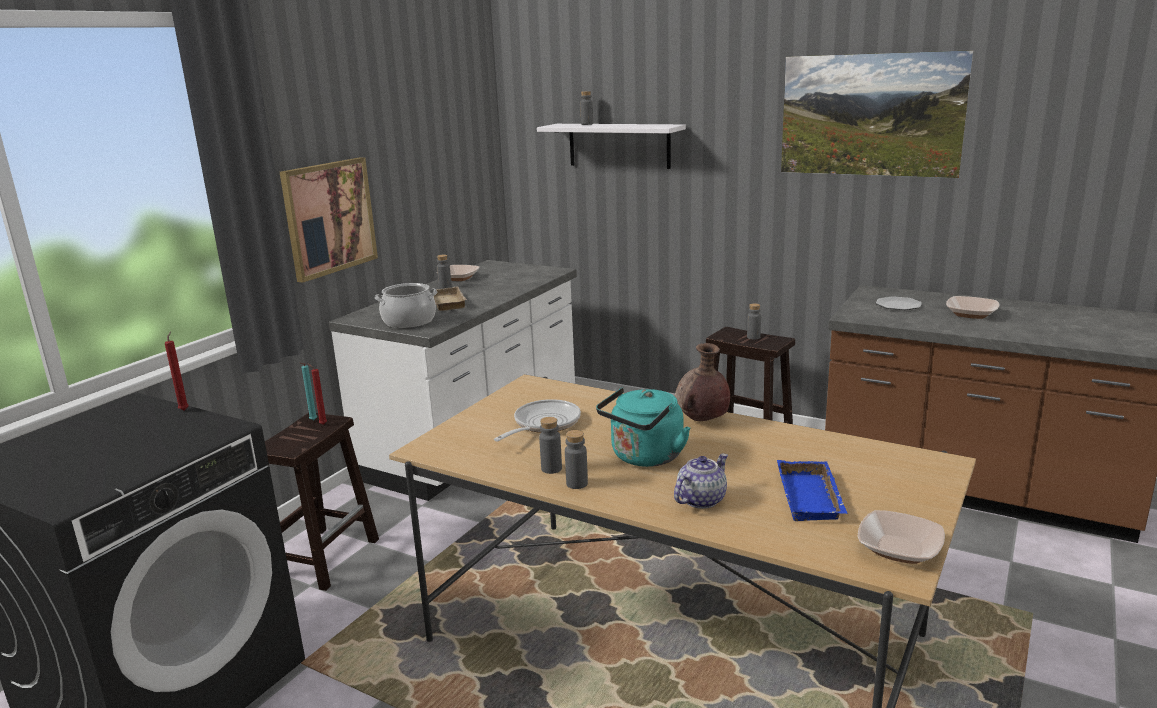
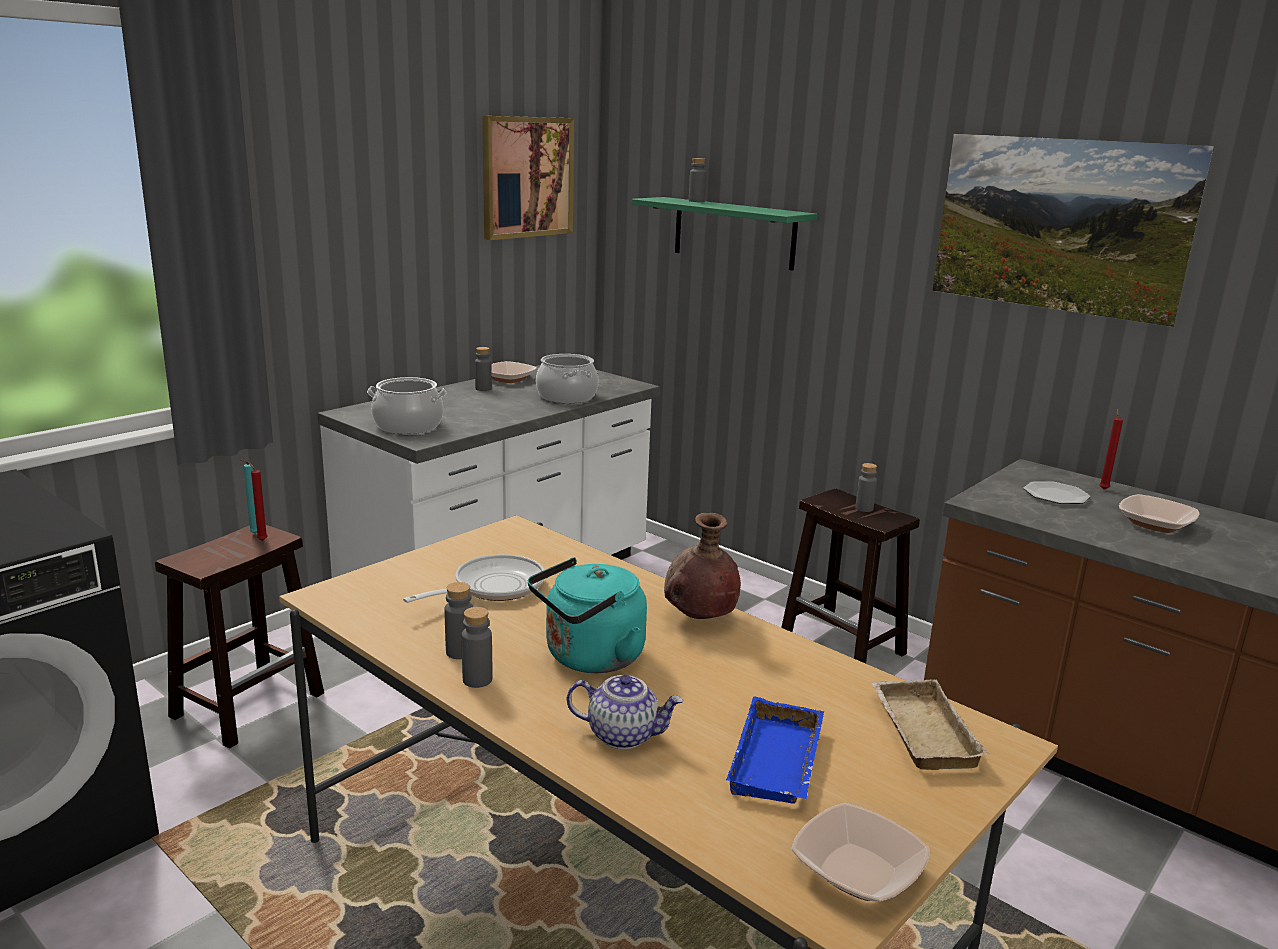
camera: 10 degrees right, 0 degrees up
red candle [165,331,189,410] -> red candle moved to [1099,409,1123,490]
picture [280,157,378,283] -> picture moved to [482,116,574,240]
beige tray [431,286,467,311] -> beige tray moved to [871,679,989,770]
white shelf [537,124,686,169] -> green shelf [631,197,818,271]
teapot [674,454,728,509] -> teapot turned 45 degrees clockwise [566,675,683,749]
none -> cooking pot [536,354,598,403]

